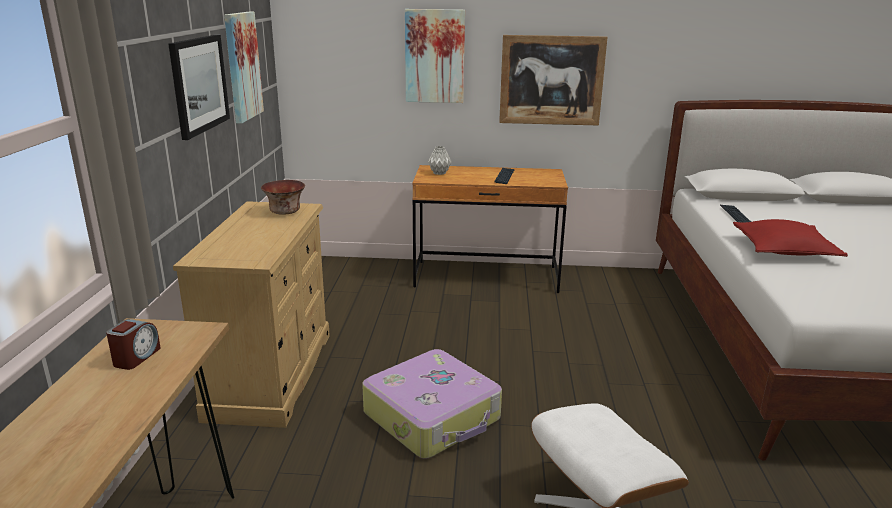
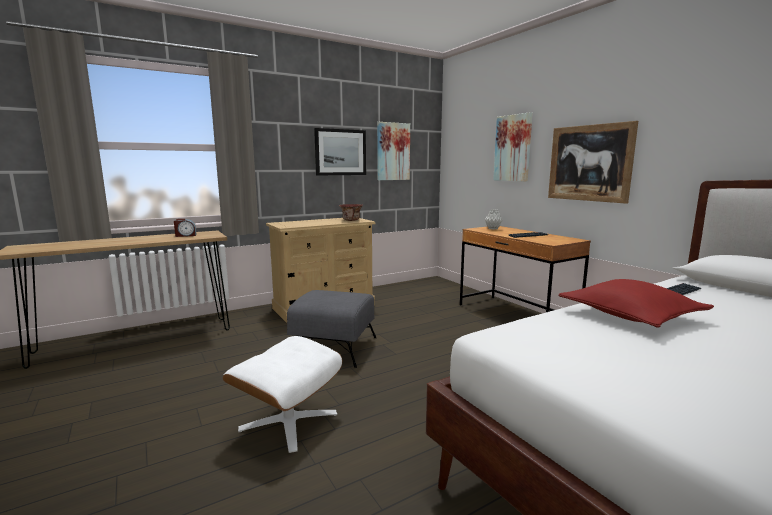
camera: 55 degrees right, 10 degrees down
suitcase [362,349,502,459] -> grey ottoman [287,290,376,368]

